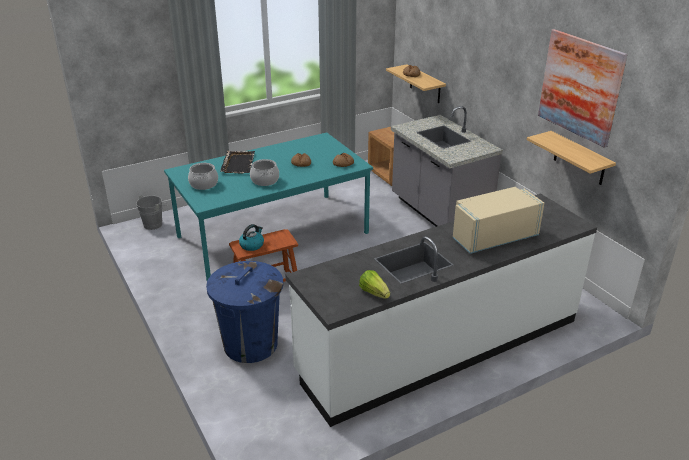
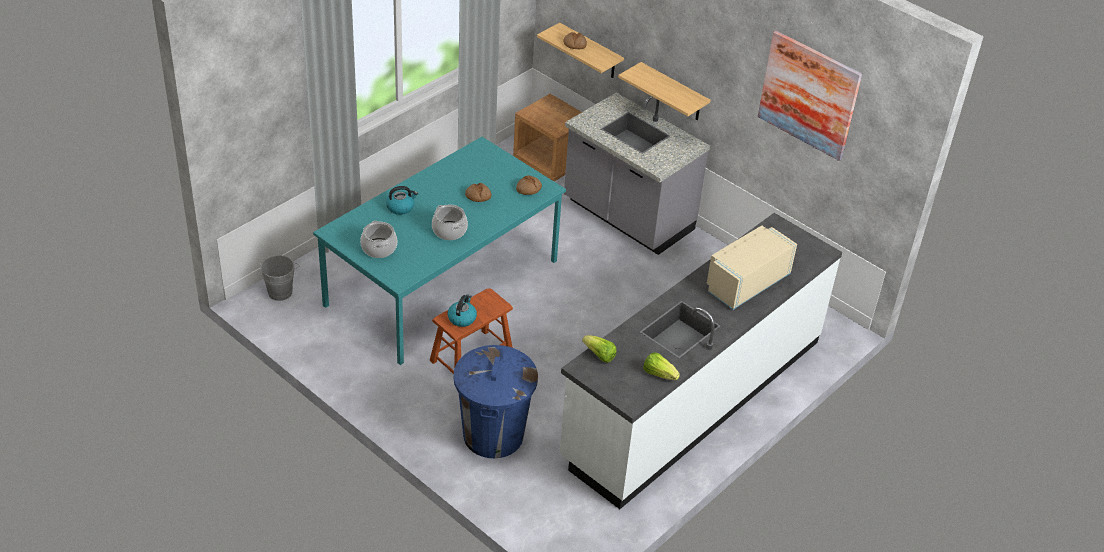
camera: 20 degrees left, 10 degrees up
black tray [220,151,255,173] -> kettle [386,186,418,215]
shelf [527,131,616,185] -> shelf moved to [618,62,711,120]
none -> lettuce [582,335,616,363]

